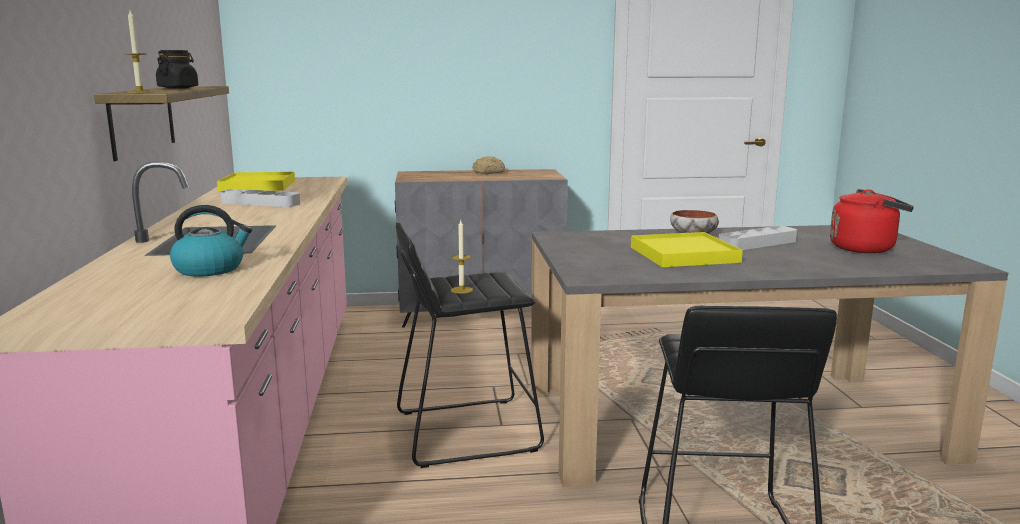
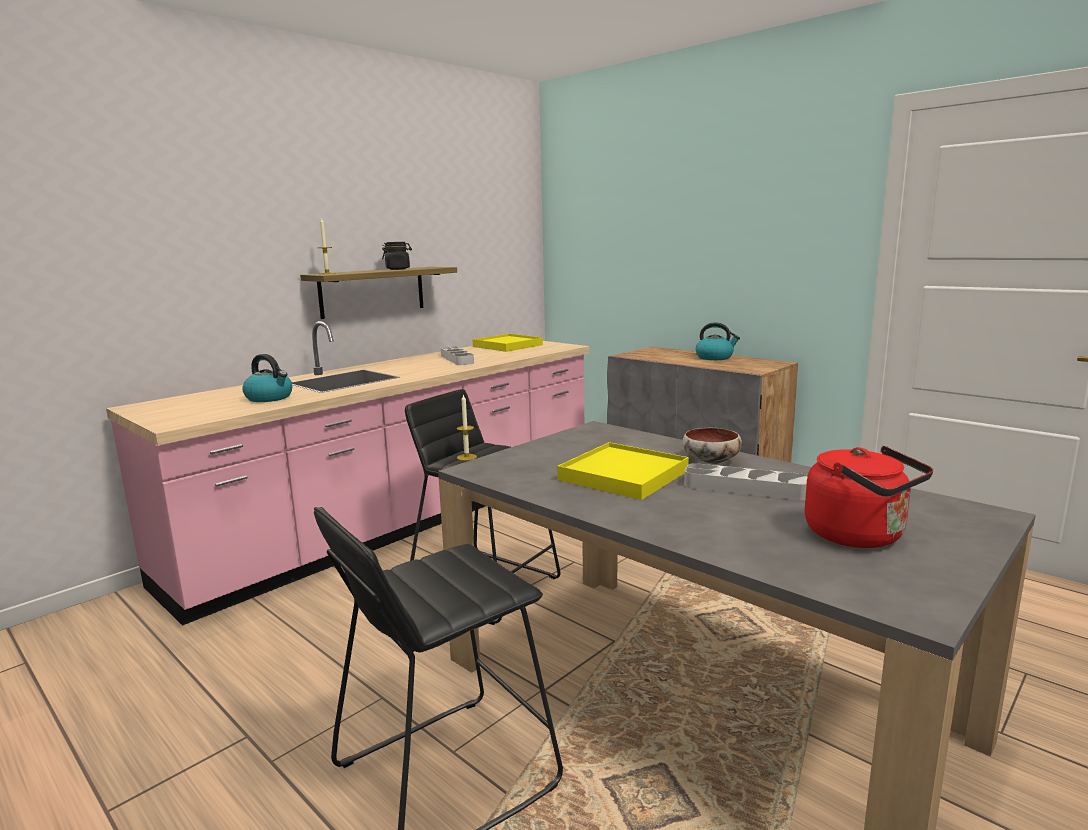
camera: 50 degrees right, 0 degrees up
bread [472,156,505,174] -> kettle [696,322,740,360]

